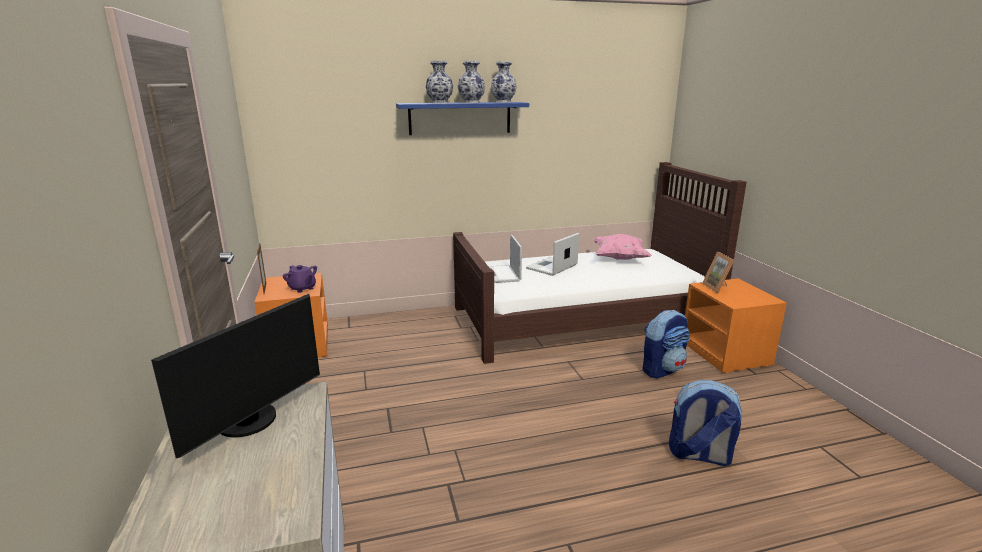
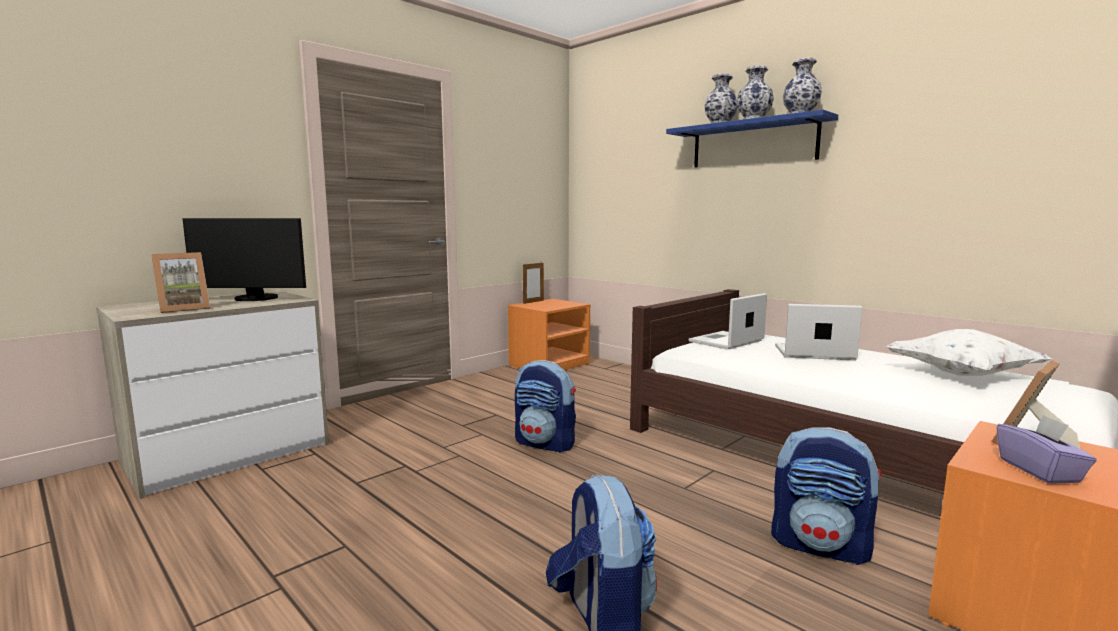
camera: 60 degrees right, 10 degrees down
purple teapot [283,265,317,293] -> none
pink pillow [593,234,652,260] -> white pillow [886,329,1052,376]
none -> picture frame [151,252,210,313]
none -> backpack [515,360,576,453]
none -> purple tissue box [996,415,1097,484]

